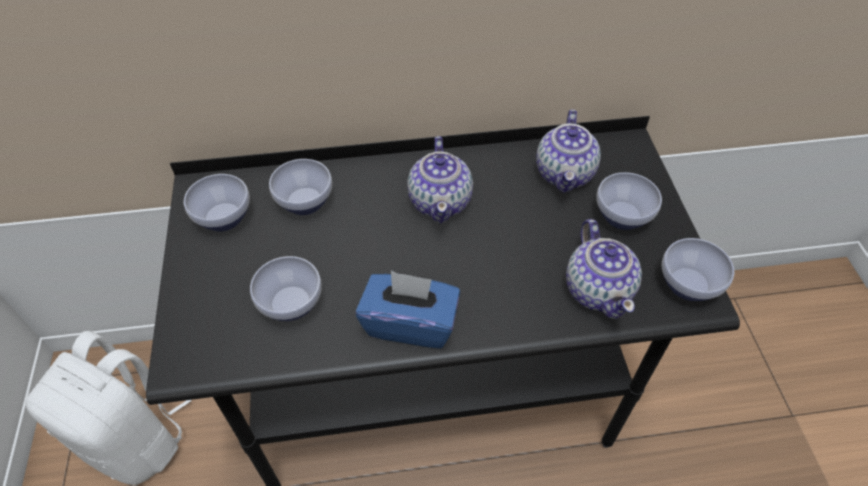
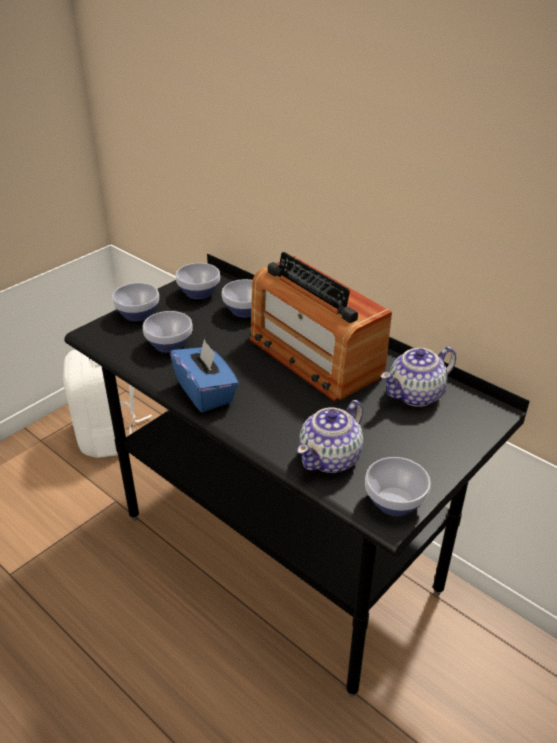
camera: 50 degrees right, 15 degrees down
teapot [407,136,473,223] -> radio [250,252,392,402]
bowl [596,172,662,230] -> bowl moved to [112,283,159,321]

